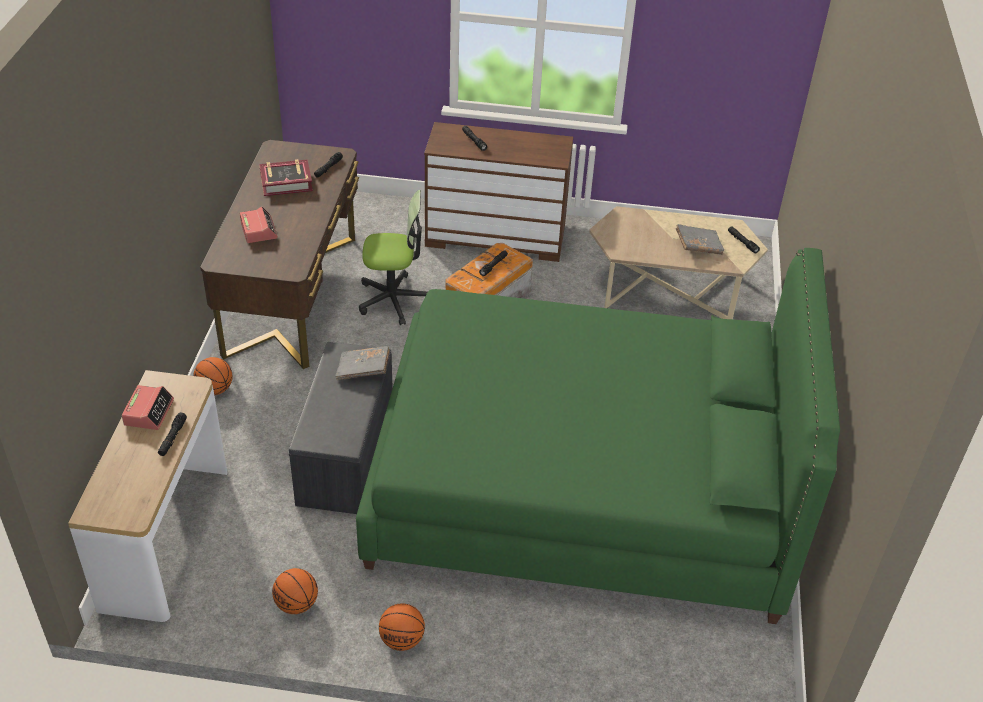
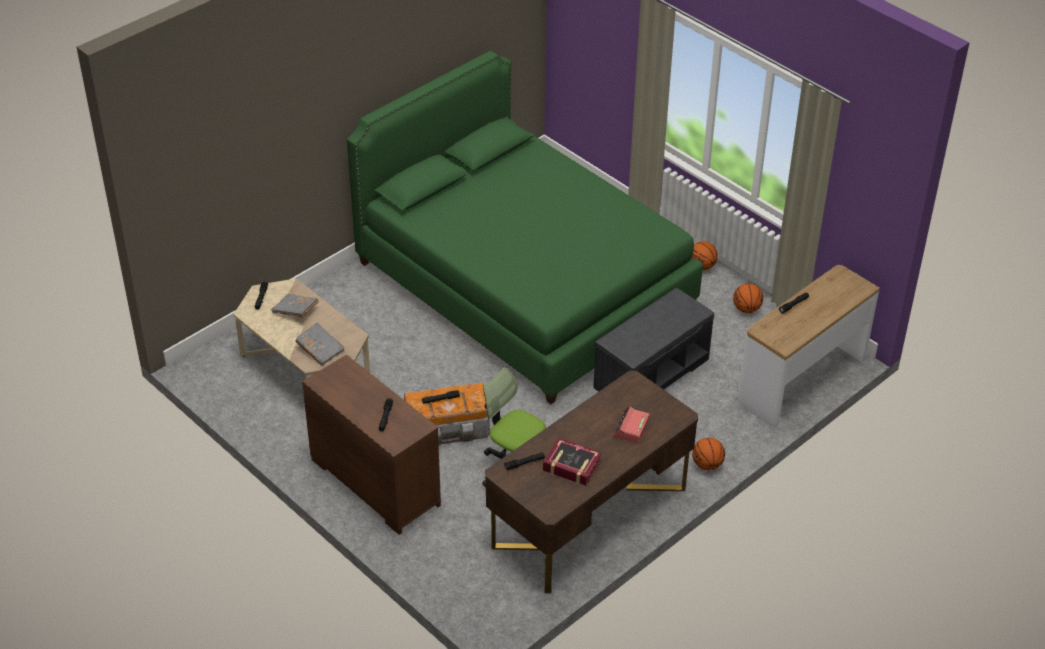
camera: 140 degrees left, 0 degrees up
alarm clock [122,385,174,430] -> none
grey book [335,346,390,380] -> grey book moved to [295,323,345,366]

